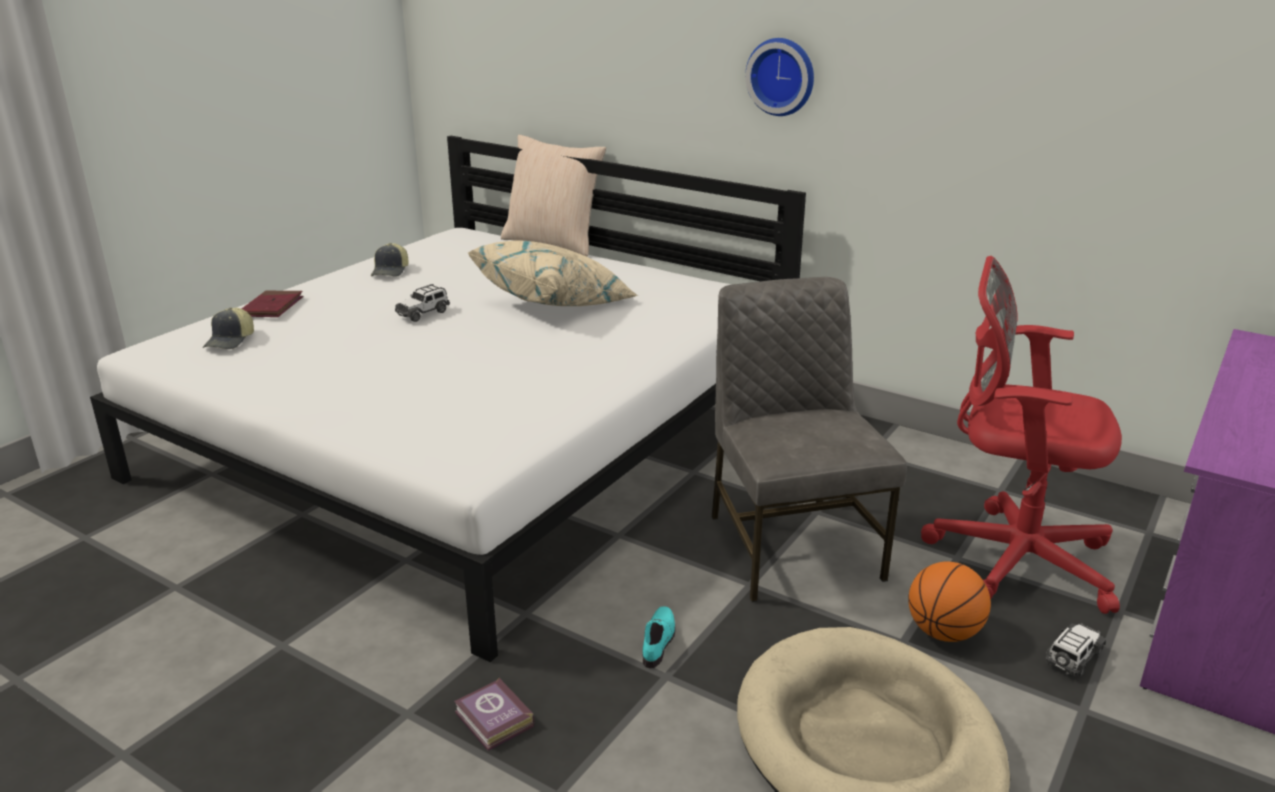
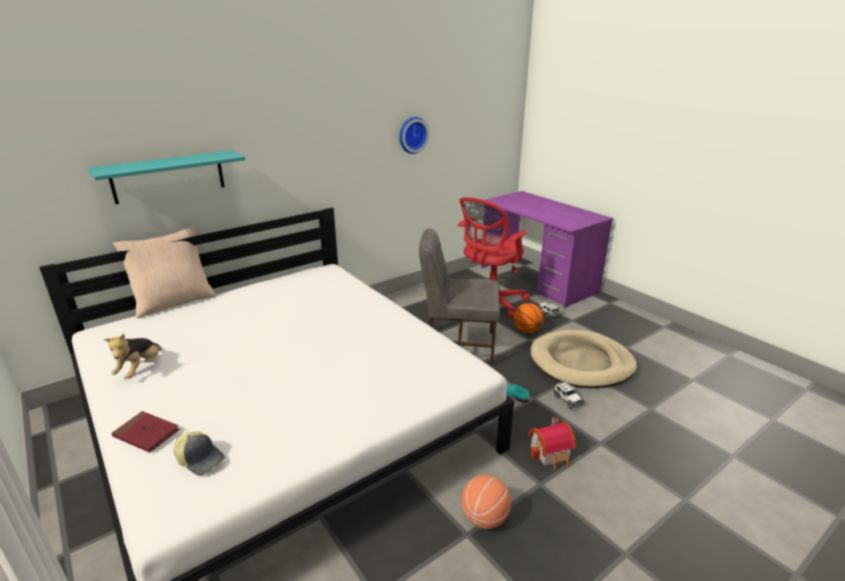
camera: 70 degrees left, 0 degrees up
cap [371,243,408,277] -> plush toy [104,333,162,379]
toy car [395,284,450,322] -> toy car moved to [553,381,585,409]
book [454,678,535,751] -> toy house [528,417,576,470]
beige pillow [467,241,638,306] -> none
wall clock [745,38,814,116] -> wall clock moved to [399,117,429,154]
none -> turquoise shelf [88,150,245,204]
none -> basketball [461,475,511,529]

